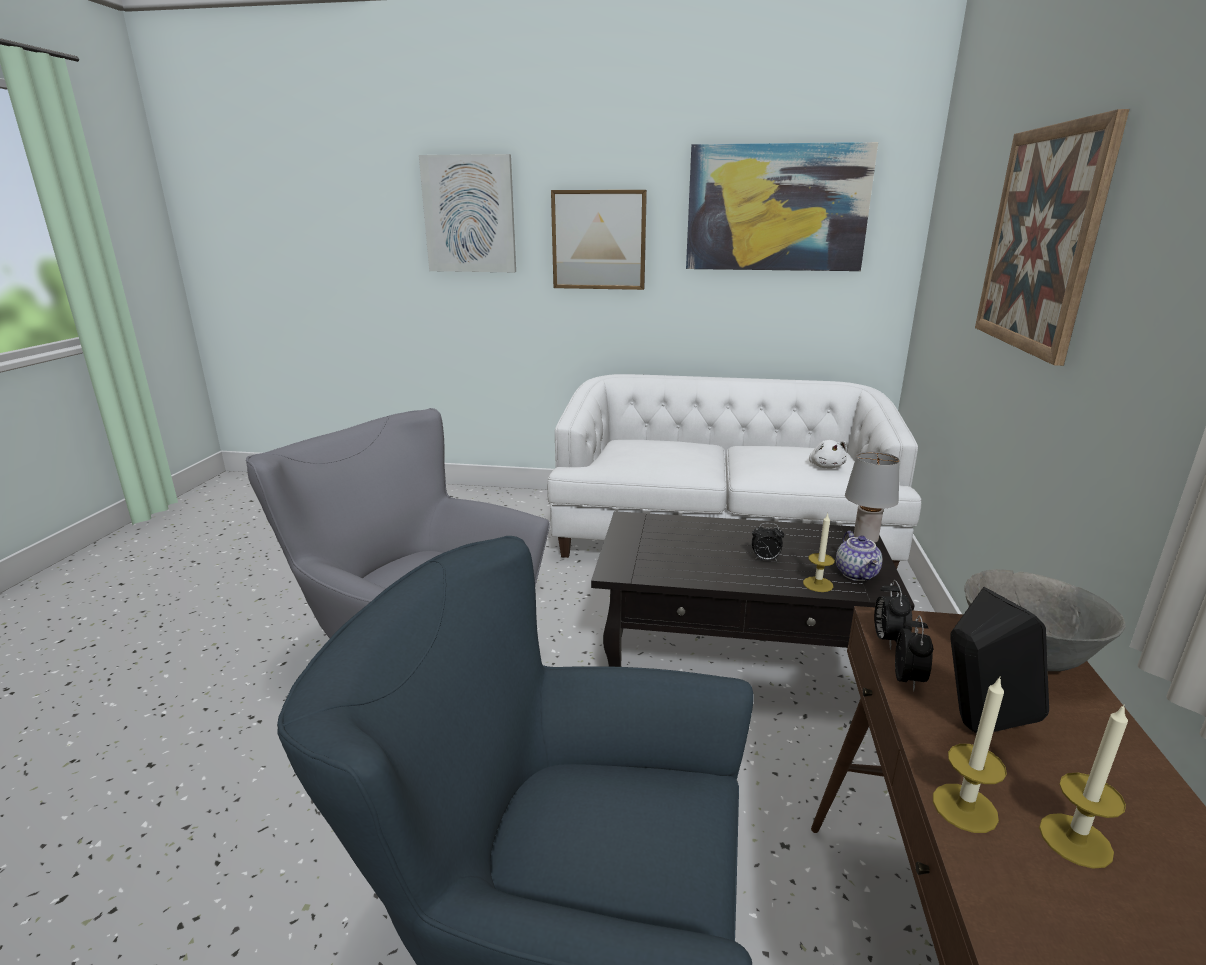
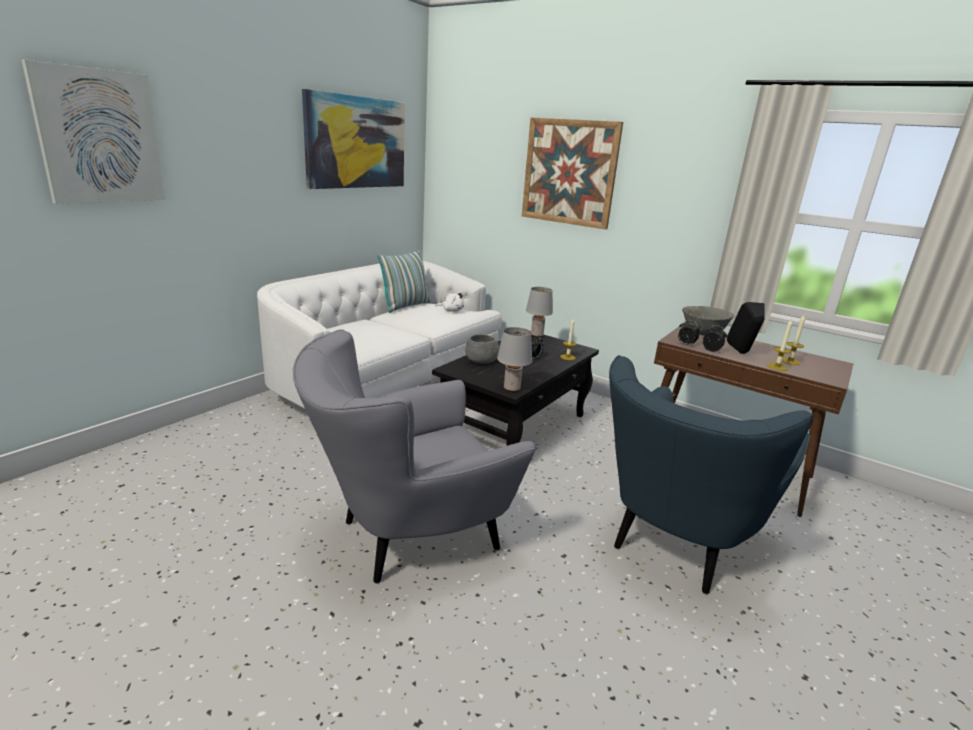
camera: 65 degrees left, 0 degrees up
picture [551,190,647,290] -> none
teapot [836,531,882,581] -> none
none -> pillow [377,250,431,313]
none -> grey bowl [465,334,500,364]
none -> grey table lamp [497,327,532,392]

